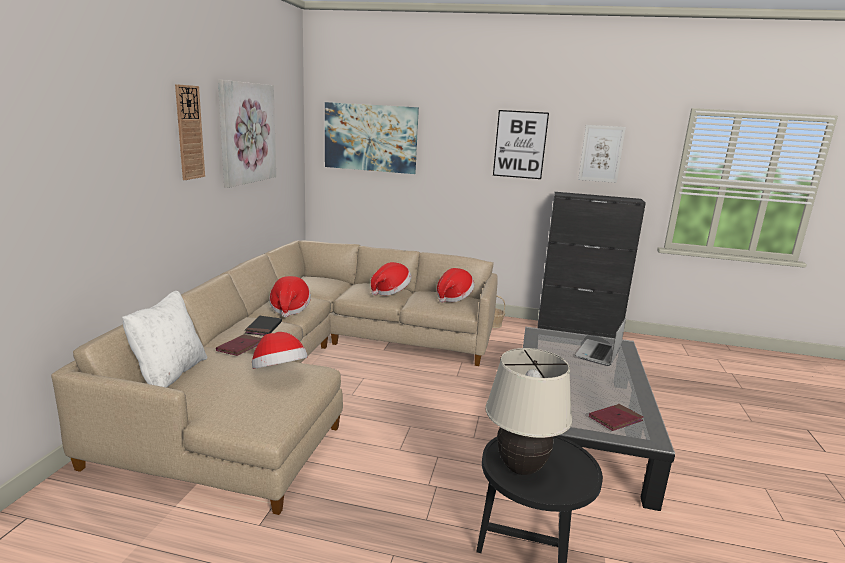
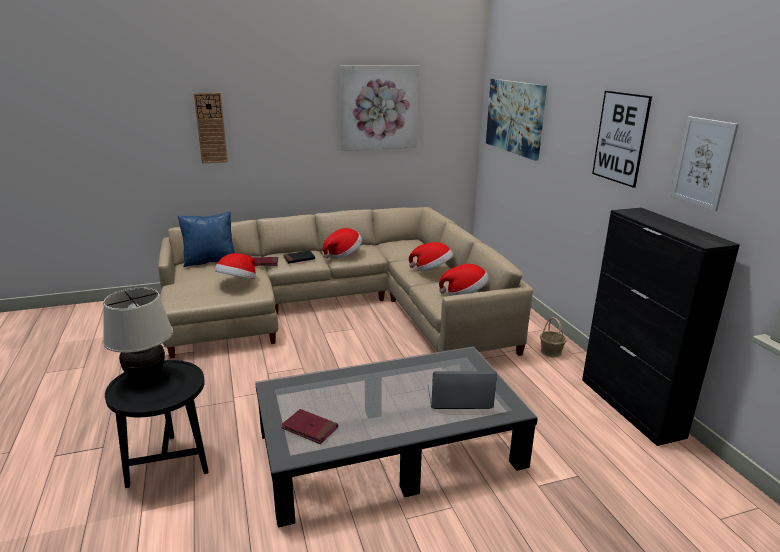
camera: 60 degrees right, 5 degrees up
white pillow [122,291,207,388] -> blue pillow [178,212,235,267]
wall clock [175,84,205,180] -> wall clock moved to [194,93,228,163]

